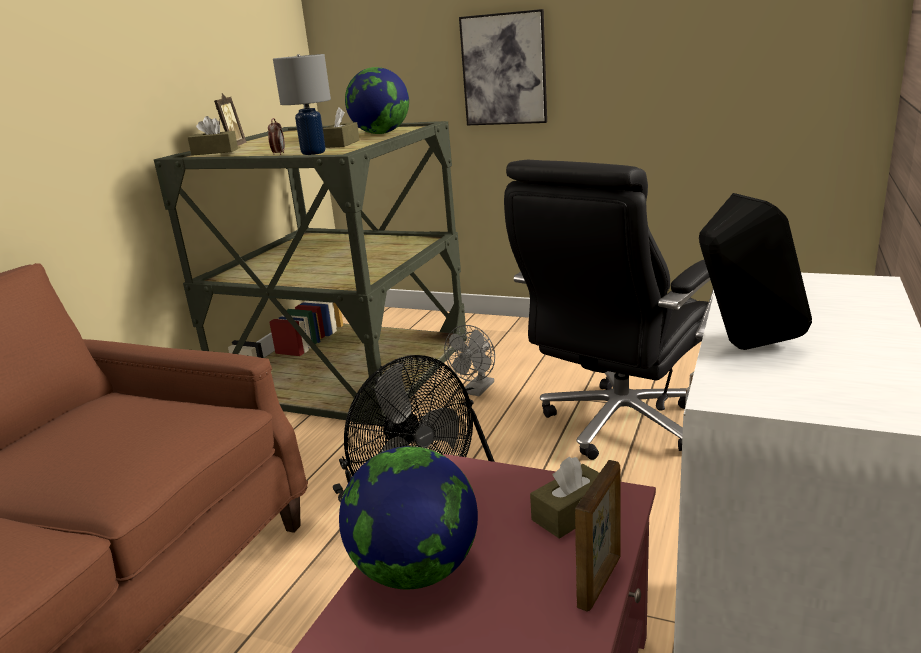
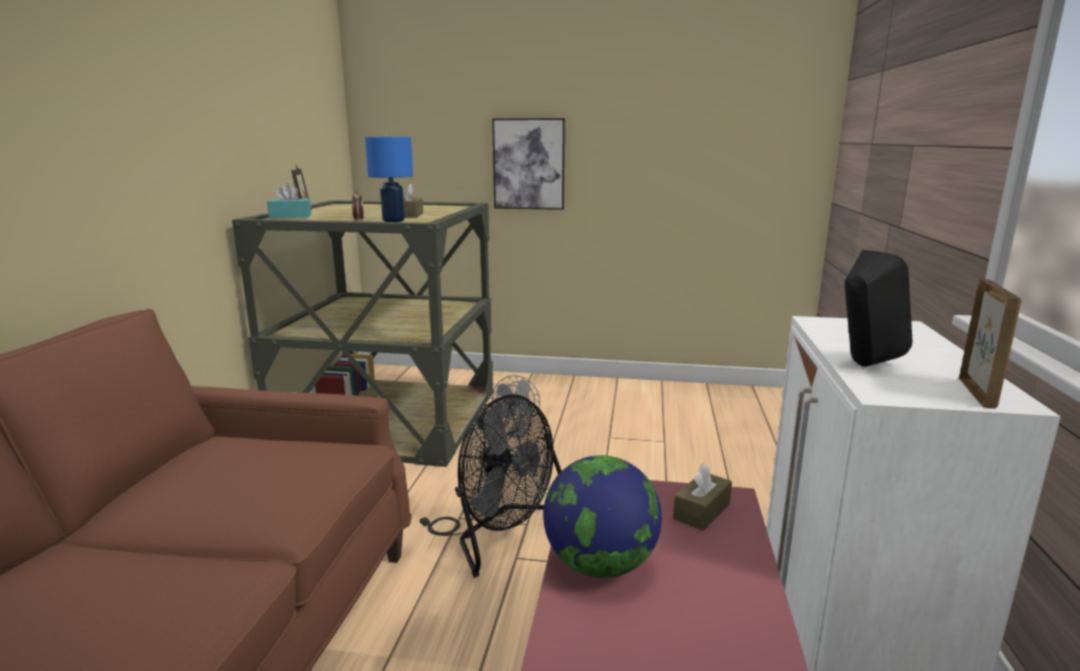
camera: 15 degrees left, 5 degrees down
brown tissue box [187,116,238,155] -> turquoise tissue box [267,183,311,218]
grey table lamp [273,54,331,155] -> blue table lamp [365,135,413,222]
globe [345,67,409,134] -> none
black office chair [504,160,714,460] -> none
picture frame [575,460,621,611] -> picture frame moved to [959,279,1022,409]

